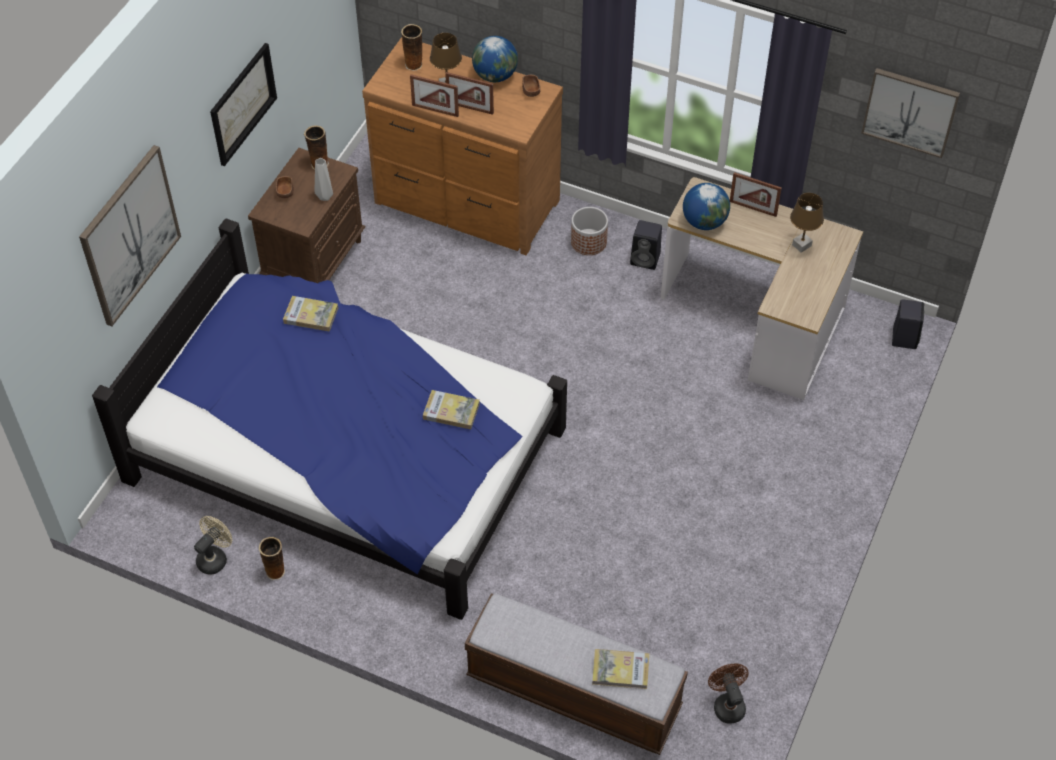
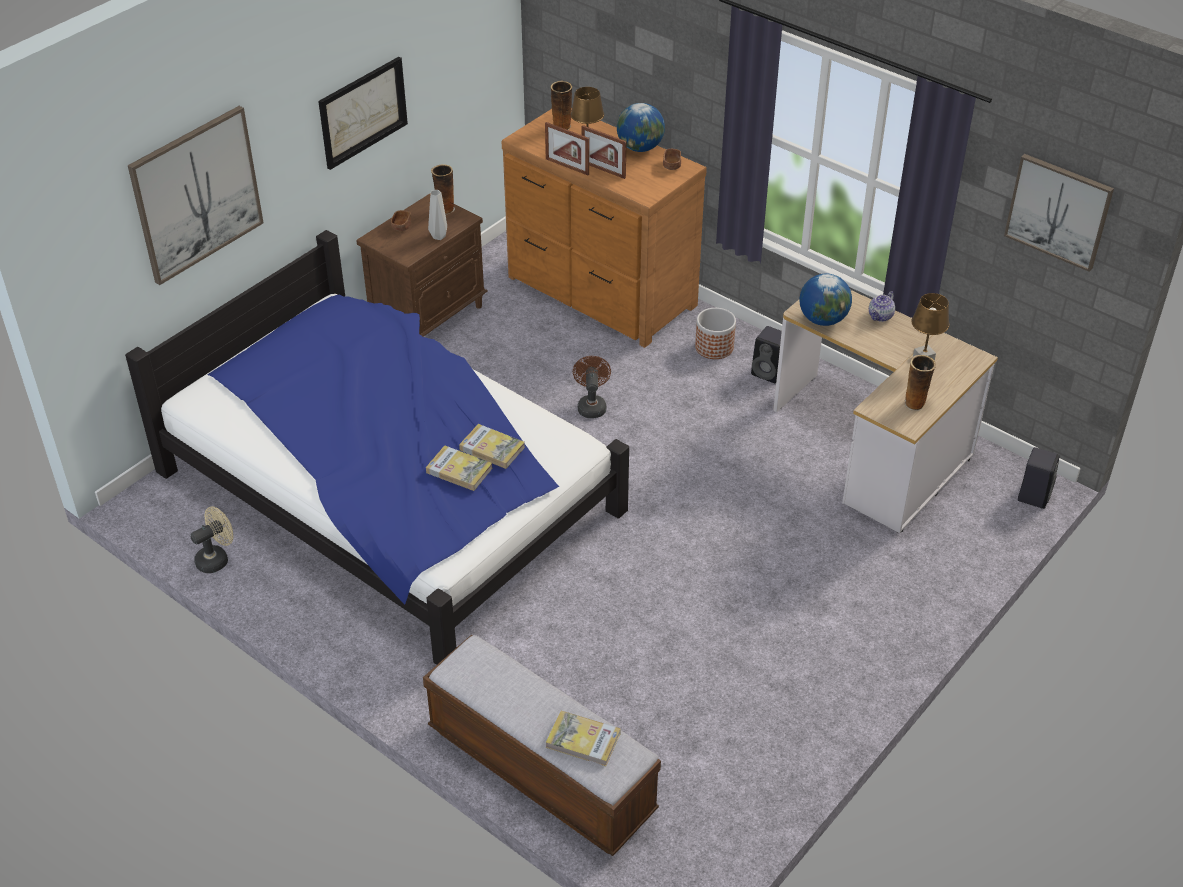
camera: 15 degrees right, 10 degrees down
vase [259,537,285,580] -> vase moved to [905,355,936,411]
book [283,296,338,332] -> book moved to [426,445,493,491]
brown fan [708,664,748,724] -> brown fan moved to [573,356,611,418]
picture frame [730,172,782,217] -> teapot [869,291,895,322]

